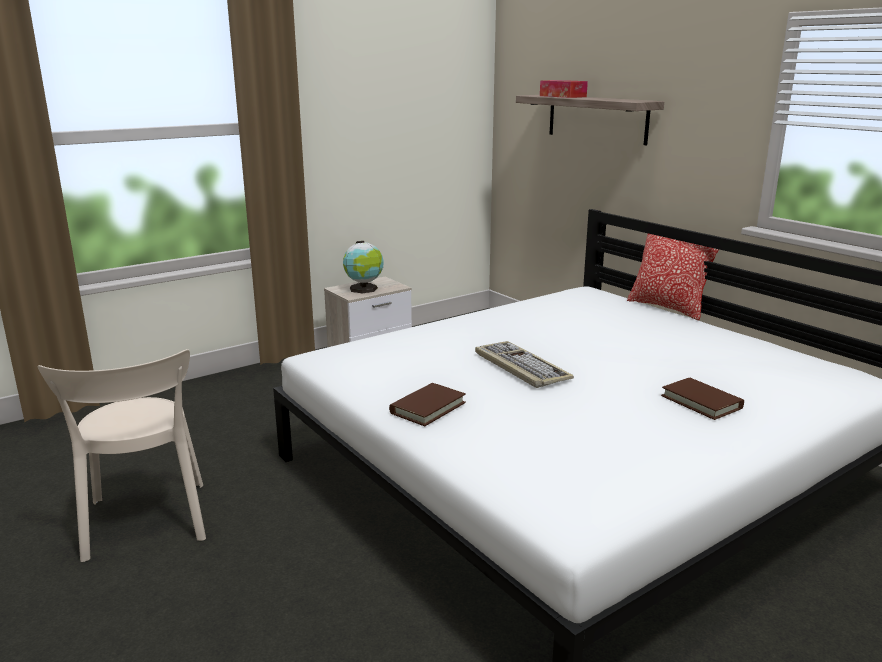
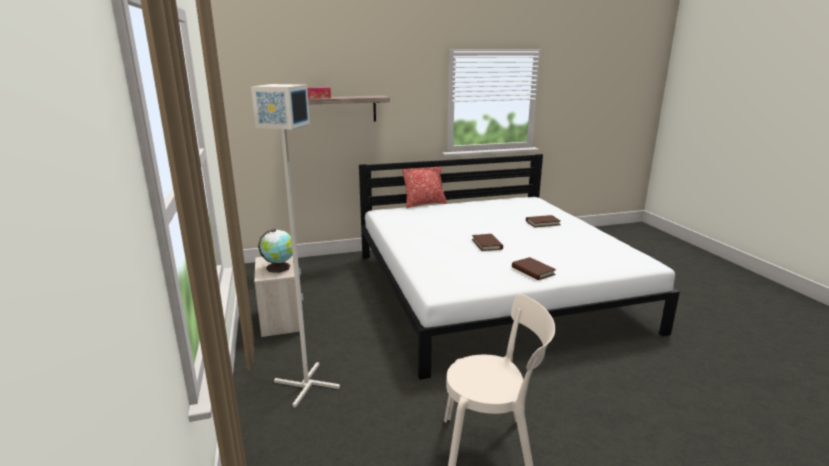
camera: 70 degrees left, 0 degrees up
keyboard [475,341,574,388] -> brown book [472,234,503,251]
none -> grey floor lamp [251,84,340,408]

